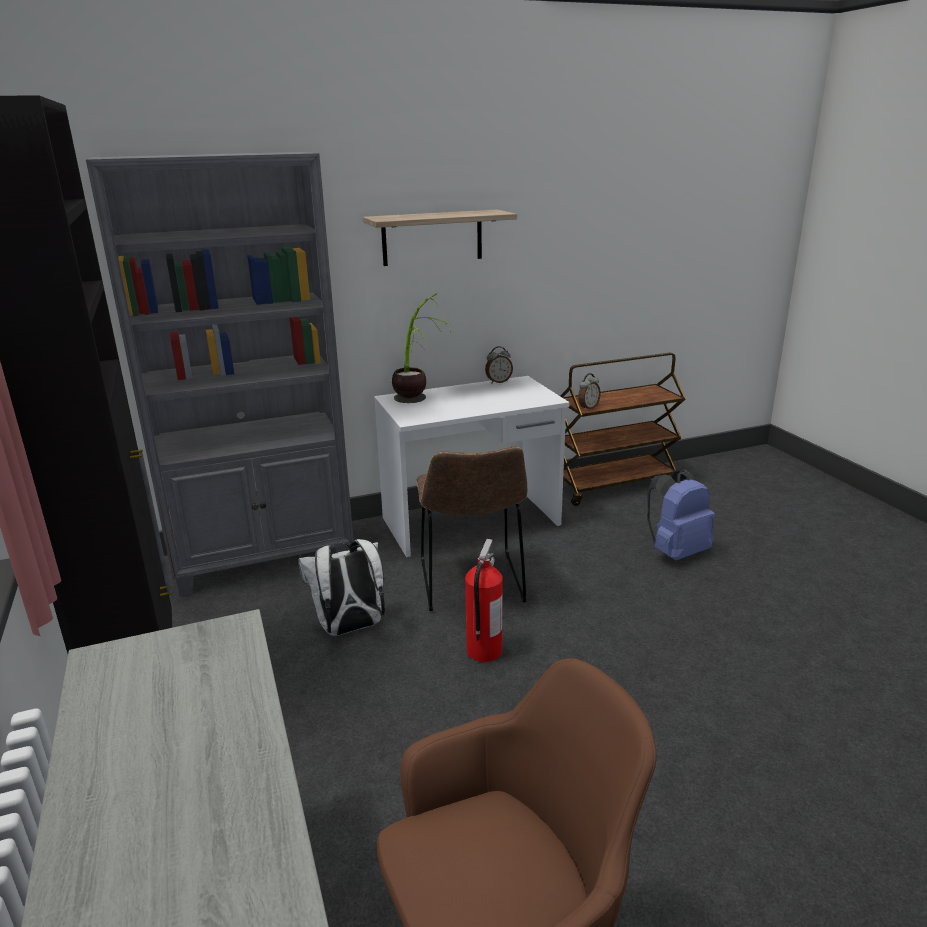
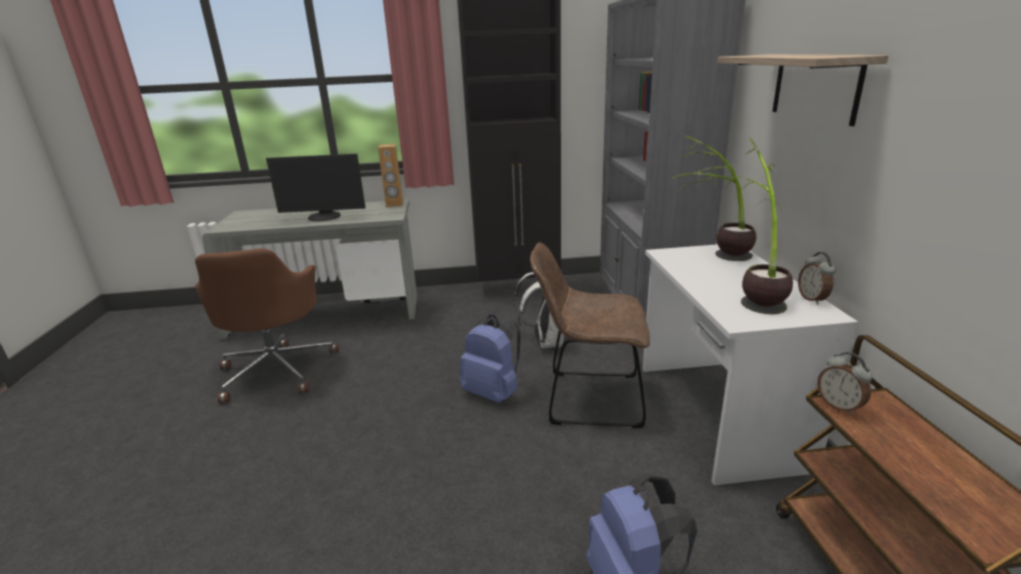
camera: 105 degrees right, 0 degrees up
fire extinguisher [465,539,503,662] -> blue backpack [459,314,520,403]
none -> monitor [266,154,366,222]
none -> brown speaker [378,144,403,207]
none -> potted plant [727,138,793,314]

